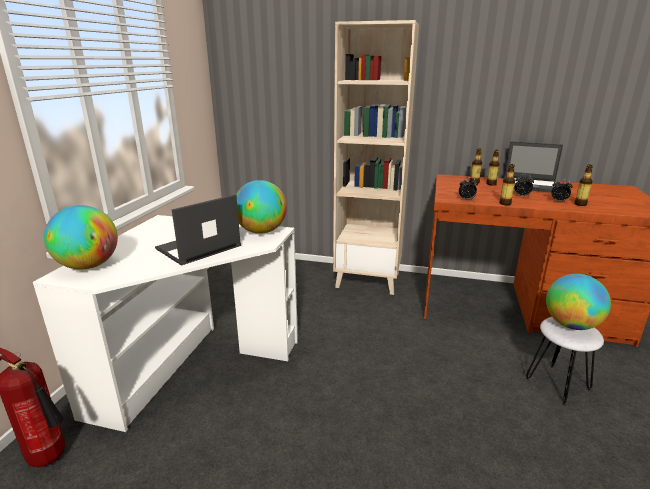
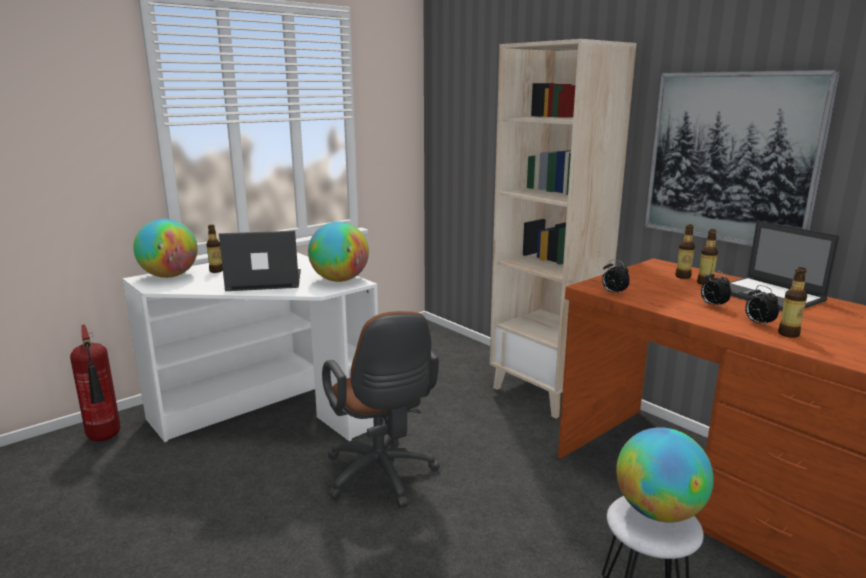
camera: 35 degrees right, 5 degrees down
bottle [500,164,515,205] -> bottle moved to [206,225,223,273]
none -> brown office chair [322,311,440,508]
none -> picture [645,70,841,247]

